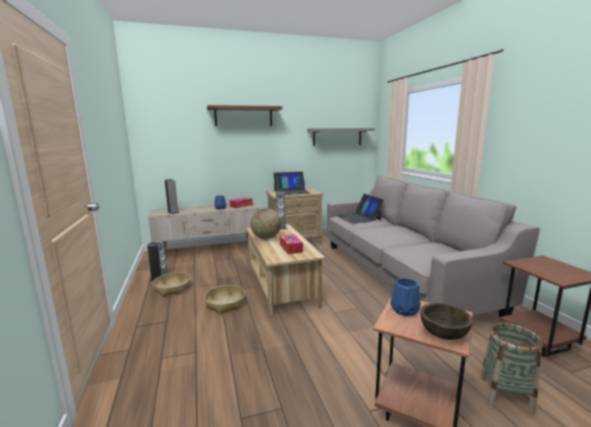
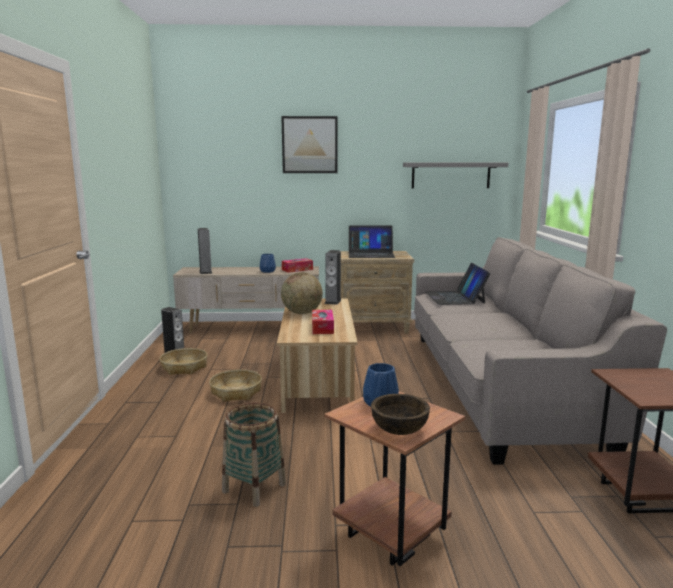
camera: 15 degrees right, 0 degrees up
brown shelf [207,105,283,126] -> picture [281,116,337,173]
basket [480,321,543,414] -> basket moved to [222,402,286,507]

